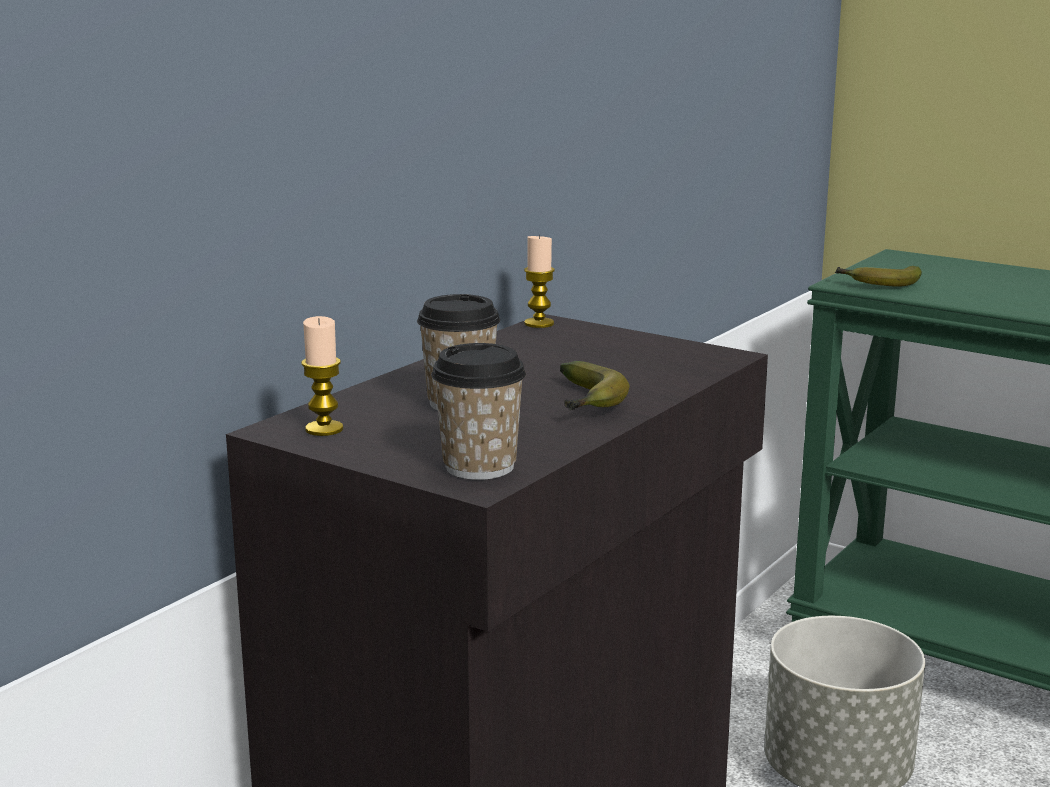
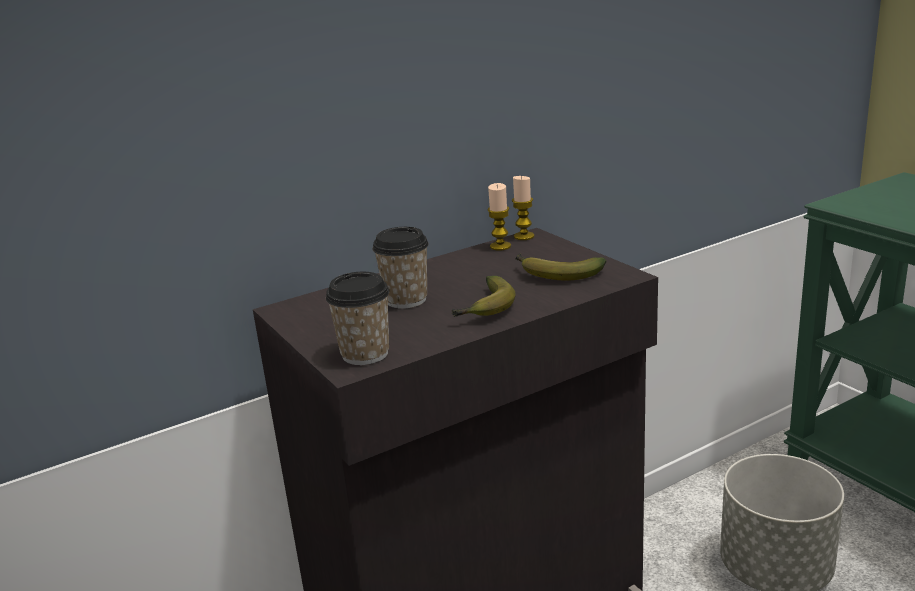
camera: 25 degrees right, 5 degrees up
candle [301,316,343,436] -> candle moved to [487,183,511,251]
banana [834,266,922,287] -> banana moved to [515,253,606,281]

